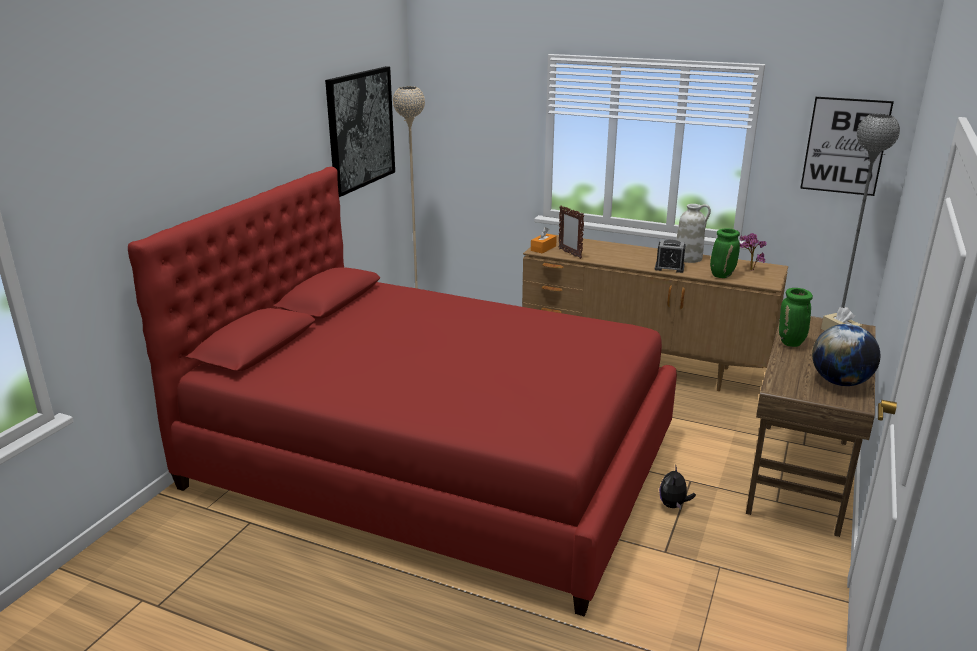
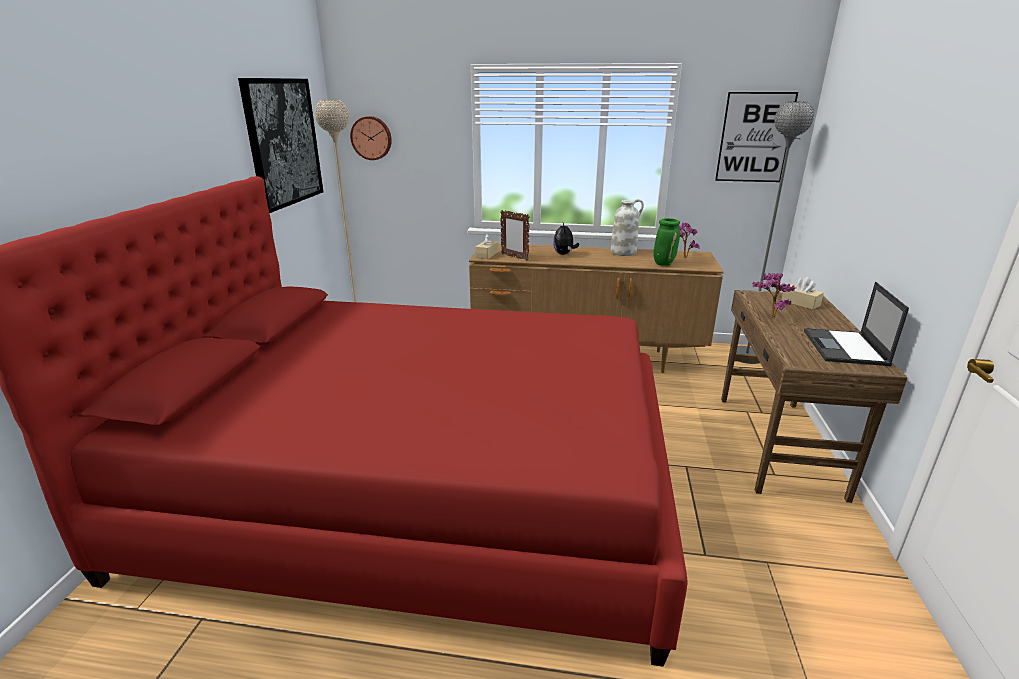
camera: 15 degrees left, 0 degrees up
orange tissue box [531,227,557,253] -> beige tissue box [475,233,498,259]
alarm clock [655,240,686,273] -> none
plush toy [659,464,696,509] -> plush toy moved to [553,223,579,255]
green vase [779,288,813,347] -> potted plant [752,273,795,318]
globe [812,324,880,386] -> laptop [804,282,909,366]
none -> wall clock [350,116,392,160]

